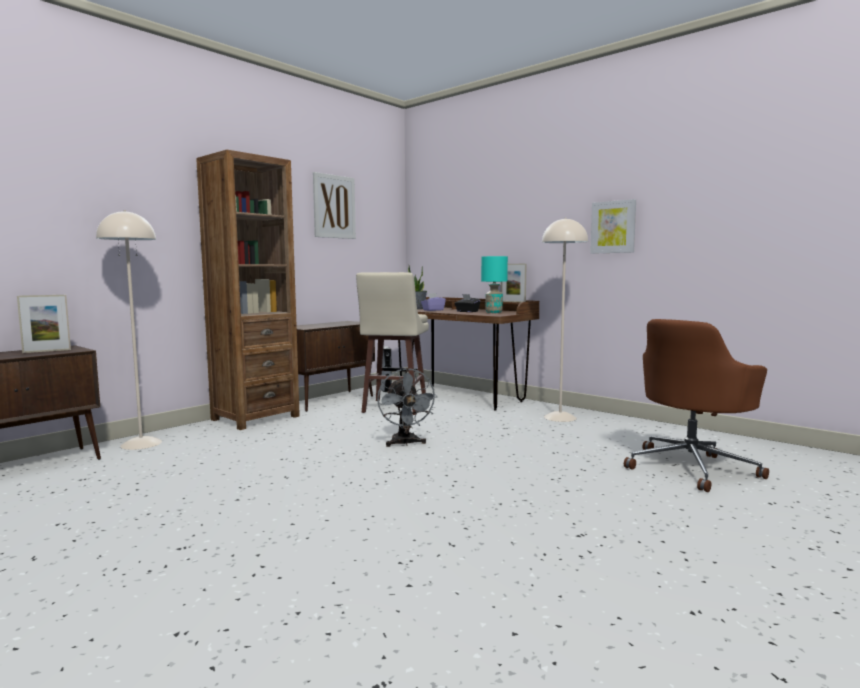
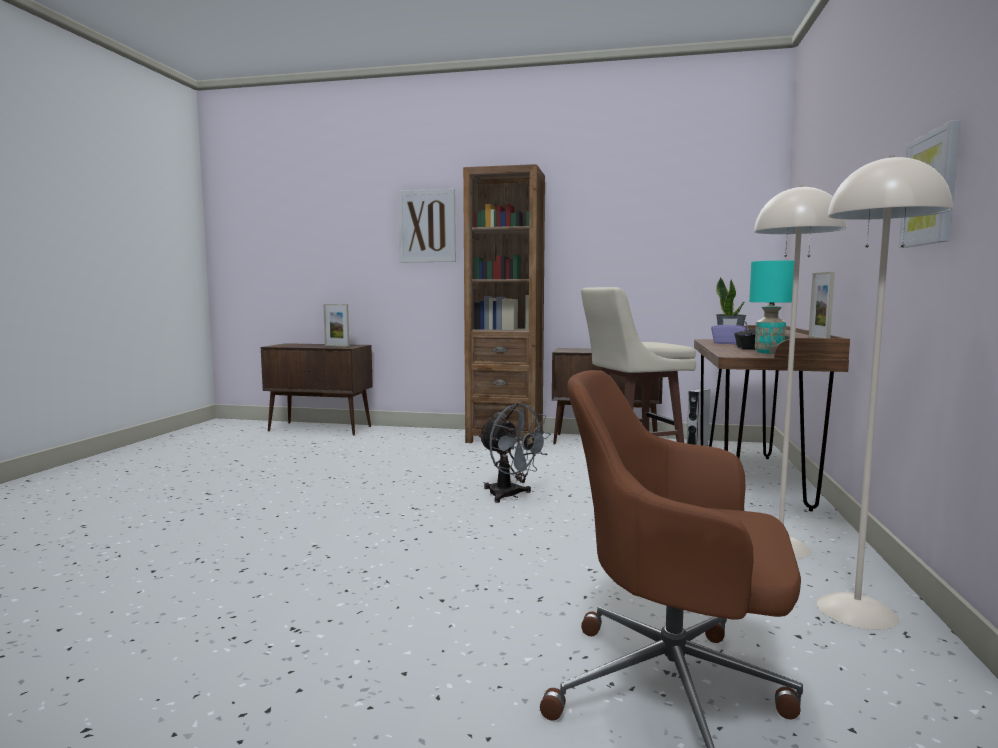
camera: 60 degrees right, 0 degrees up
beige floor lamp [96,210,162,450] -> beige floor lamp moved to [816,155,952,630]
picture [313,172,356,239] -> picture moved to [398,189,456,262]
grey fan [377,368,438,447] -> grey fan turned 90 degrees counterclockwise [478,403,551,503]

